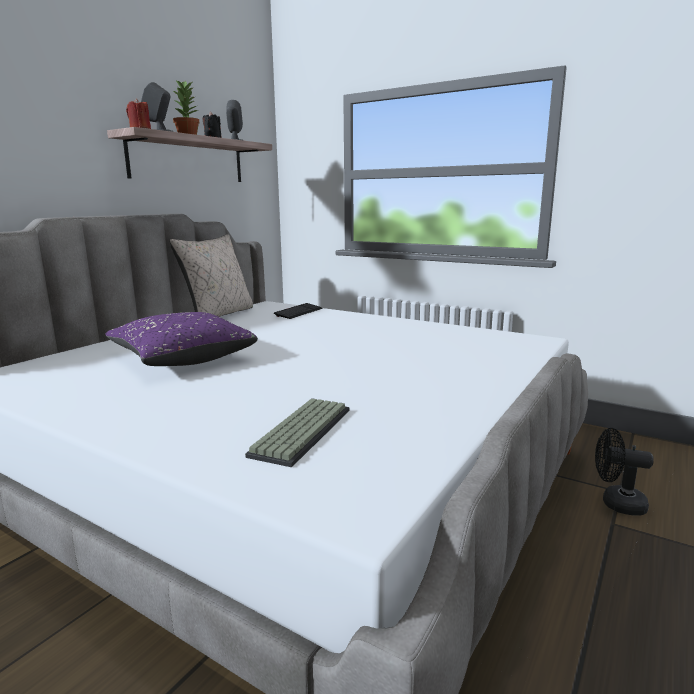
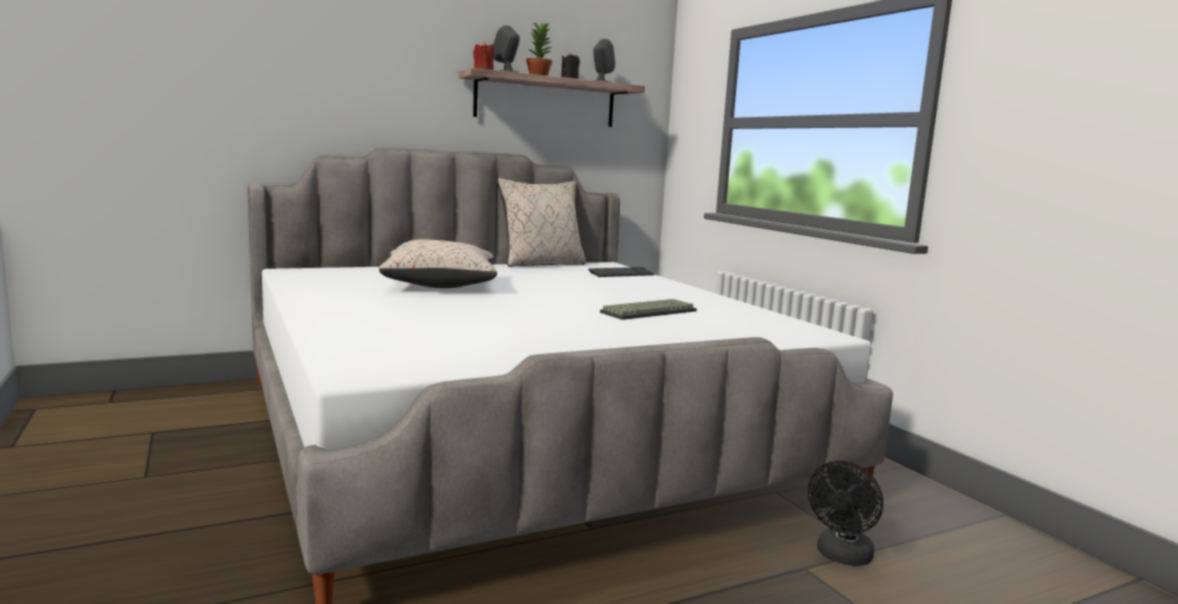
camera: 30 degrees right, 5 degrees down
purple pillow [105,312,258,366] -> beige pillow [379,239,497,288]
keyboard [245,398,350,467] -> keyboard moved to [600,299,697,320]
black fan [595,428,654,516] -> black fan turned 105 degrees counterclockwise [808,461,883,566]

